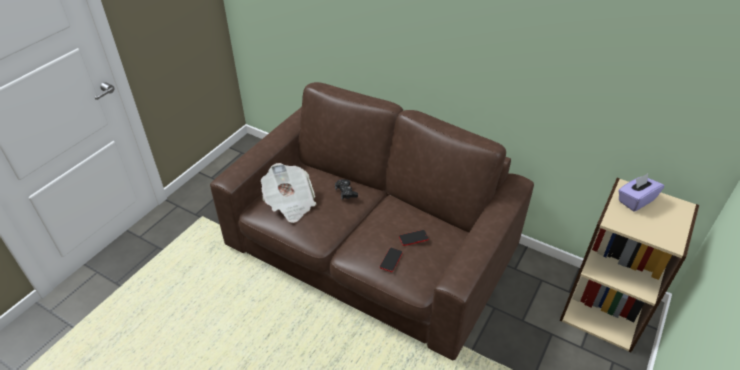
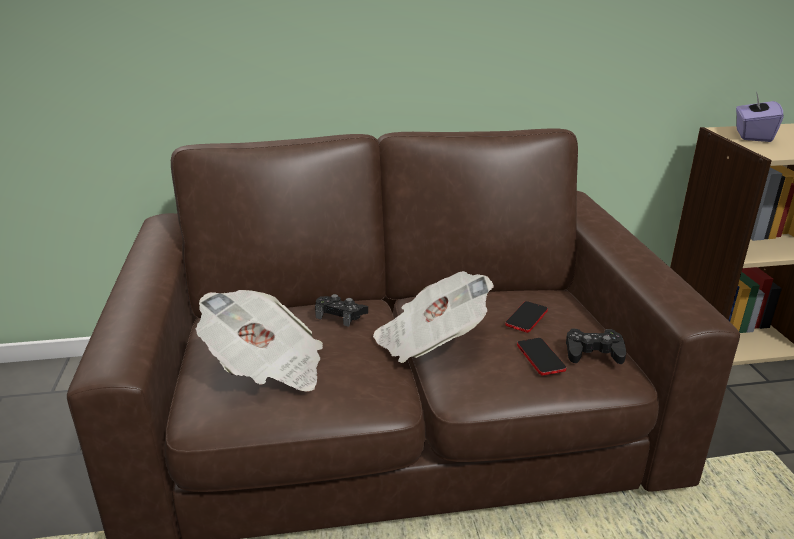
camera: 40 degrees left, 15 degrees down
none -> newspaper [373,271,494,363]
none -> black game controller [566,329,626,364]

